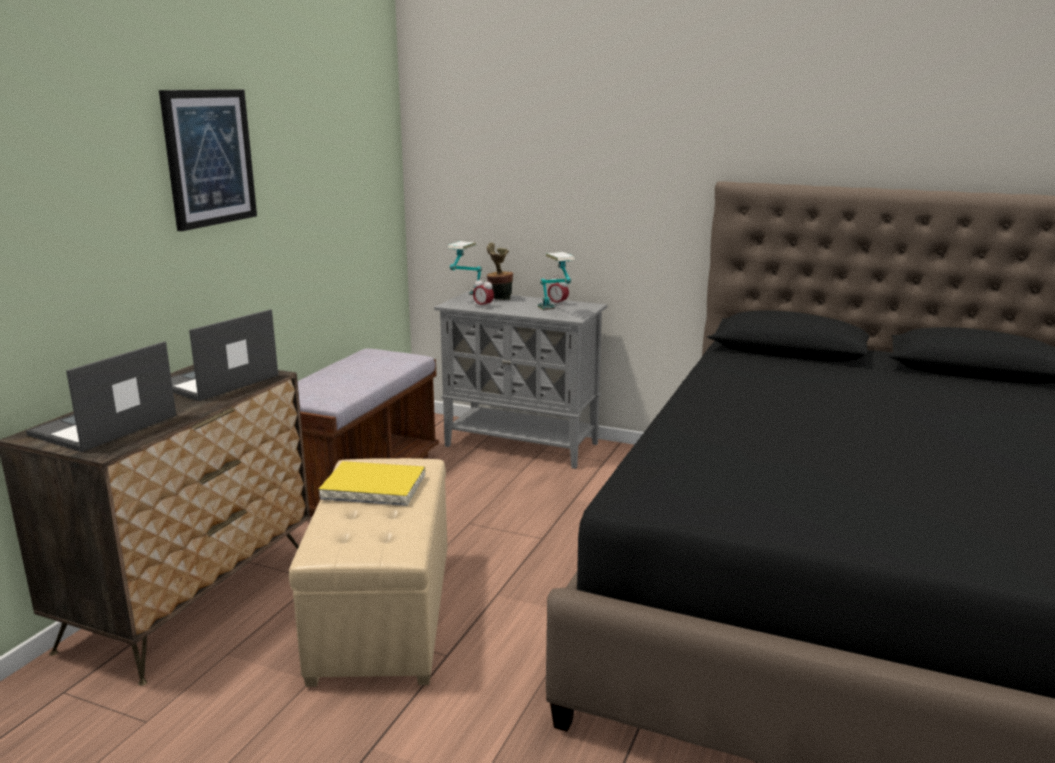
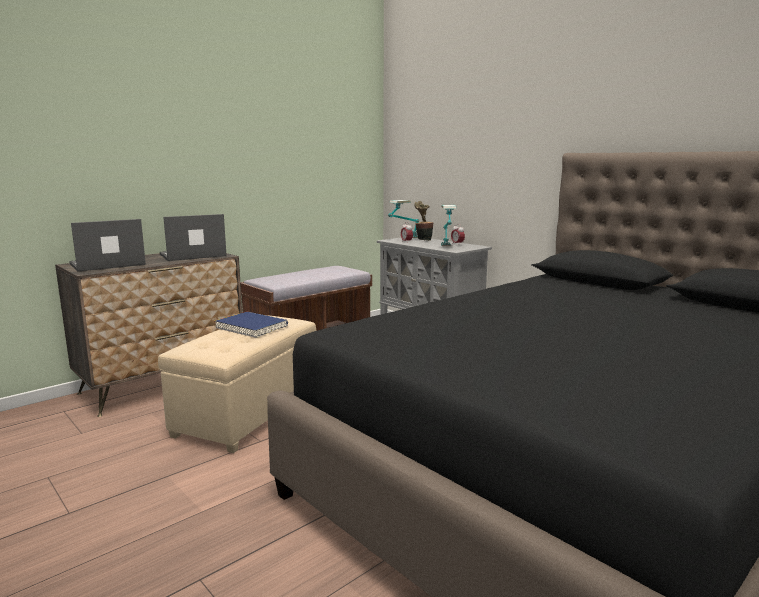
camera: 25 degrees right, 5 degrees down
picture [159,90,257,231] -> none
yellow book [318,461,425,506] -> blue book [215,312,288,338]

